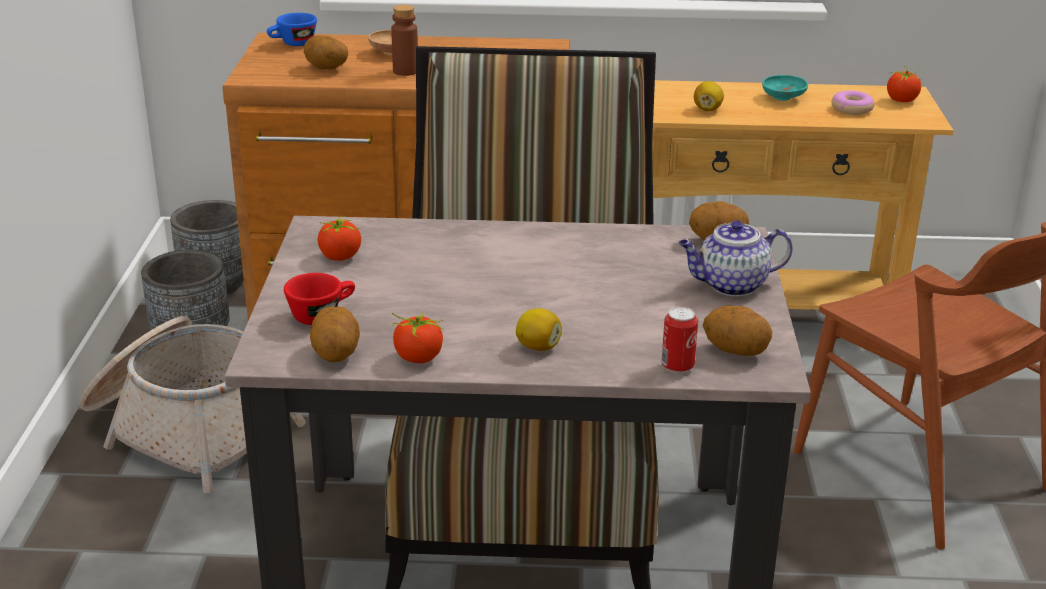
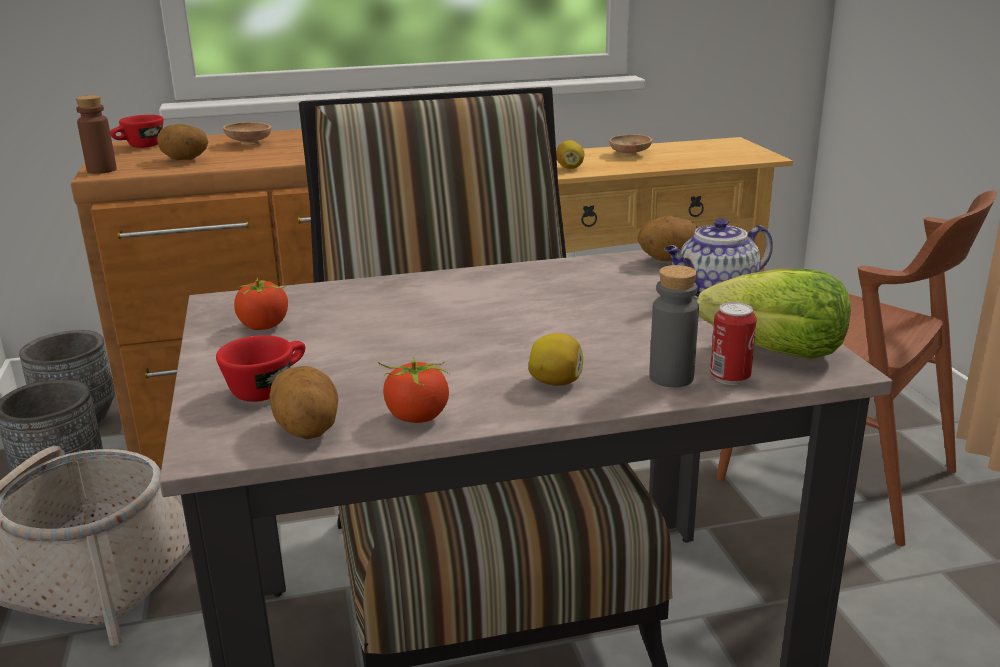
camera: 15 degrees left, 5 degrees down
blue cup [267,13,317,46] -> red cup [110,115,163,148]
brown bottle [391,5,418,76] -> brown bottle moved to [76,95,117,174]
potato [703,305,772,356] -> lettuce [697,269,851,359]
turquoise bowl [762,75,808,101] -> brown bowl [609,134,652,156]
donut [832,91,874,115] -> none
tomato [887,66,921,102] -> none
none -> grey bottle [649,265,699,387]

